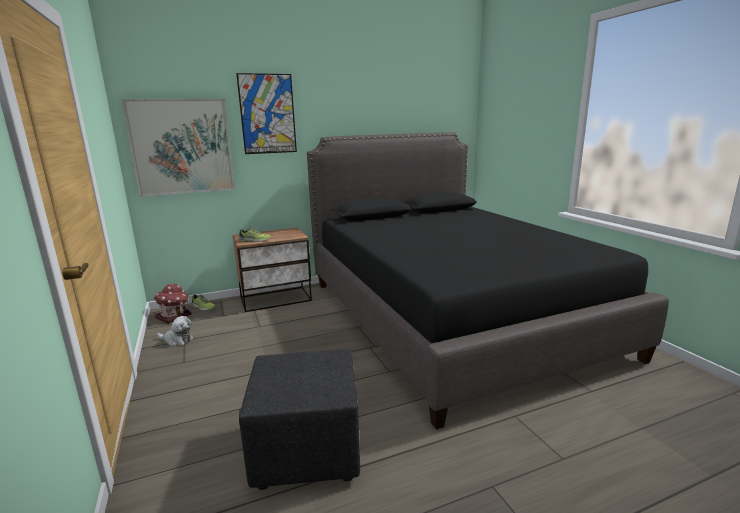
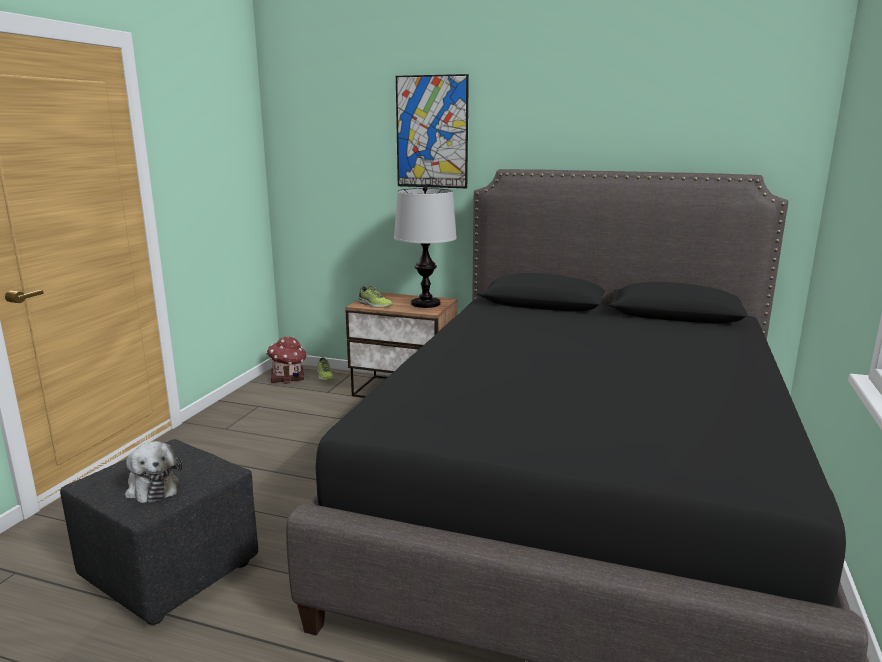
camera: 40 degrees right, 0 degrees up
picture [121,98,235,197] -> none
plush toy [157,316,193,347] -> plush toy moved to [125,441,182,503]
none -> table lamp [394,186,457,308]

